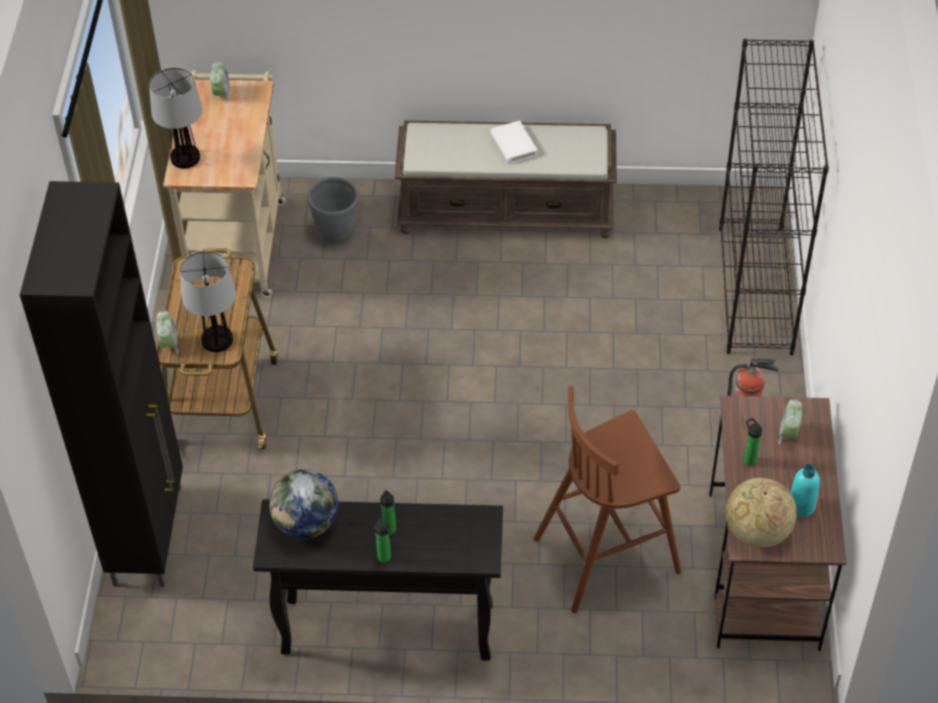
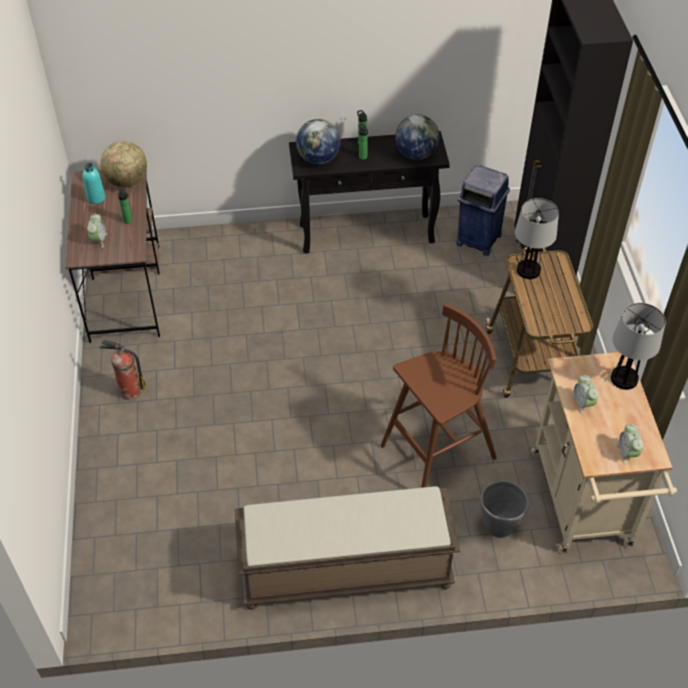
camera: 170 degrees right, 0 degrees up
alarm clock [156,311,178,354] -> alarm clock moved to [571,375,599,415]
white book [490,120,538,164] -> none
brown stool [534,386,681,613] -> brown stool moved to [380,303,497,488]
black bookcase [719,39,829,355] -> none
none -> globe [296,119,340,165]
none -> blue trash can [456,165,510,256]

